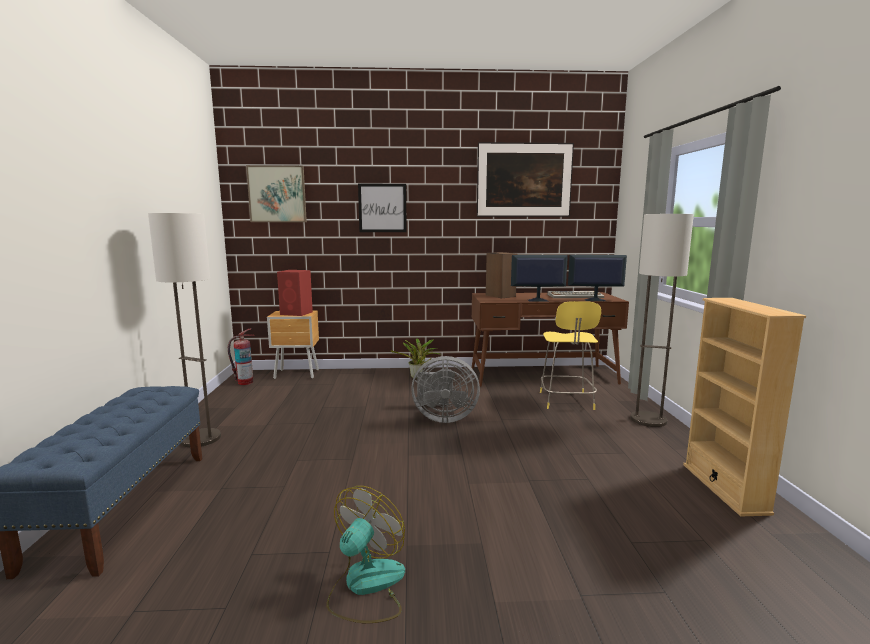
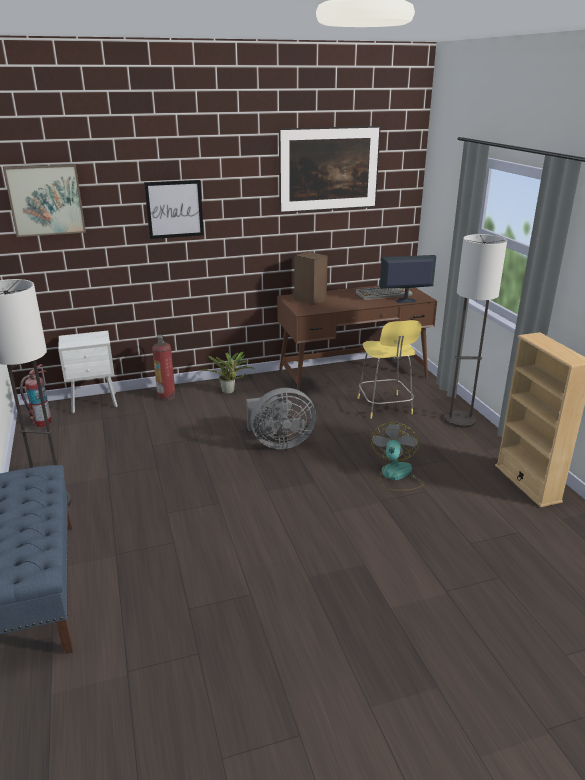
camera: 15 degrees left, 15 degrees up
brown nightstand [267,311,319,379] -> white nightstand [58,331,118,413]
red speaker [277,270,313,316] -> none
fan [327,486,405,623] -> fan moved to [370,422,424,491]
monitor [511,255,568,302] -> none
none -> fire extinguisher [152,335,176,401]

